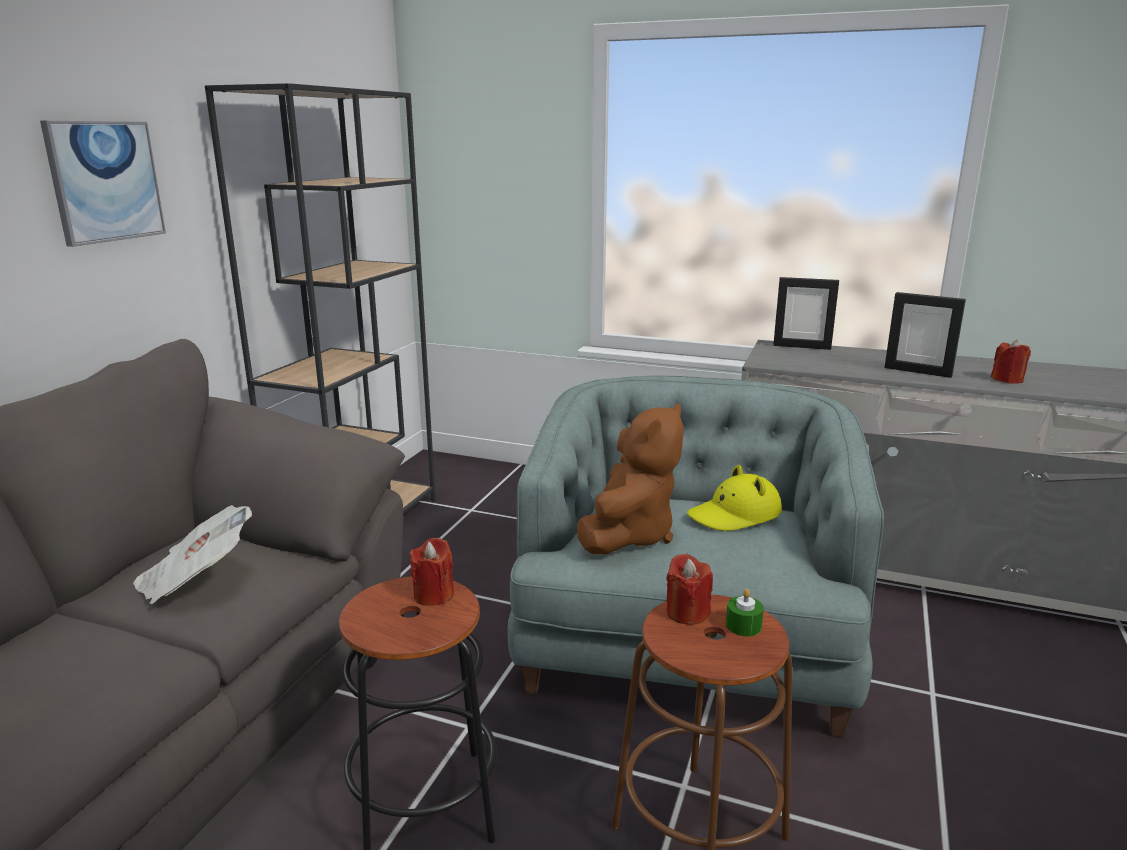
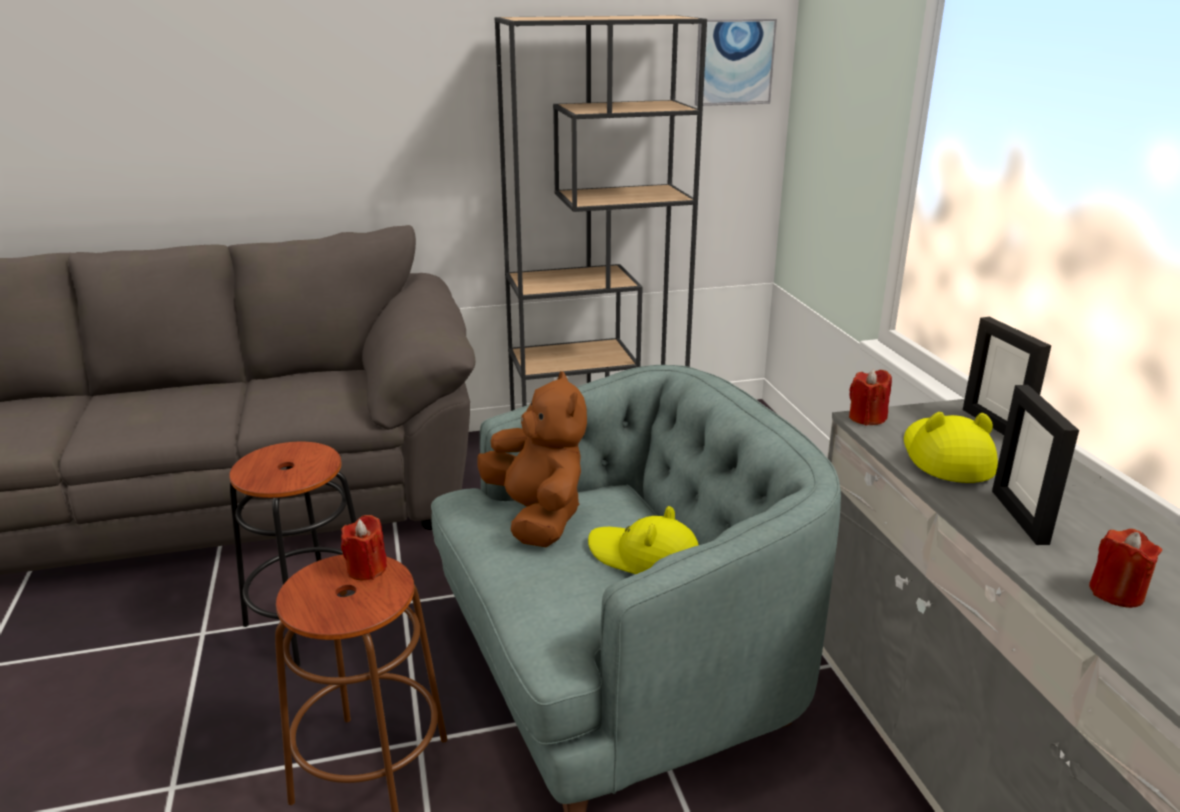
camera: 55 degrees right, 5 degrees up
picture [40,121,166,247] -> picture moved to [695,19,777,106]
newspaper [133,505,252,604] -> none
red candle [410,538,454,606] -> red candle moved to [849,369,892,426]
brown plush toy [577,403,684,554] -> brown plush toy turned 105 degrees counterclockwise [478,371,587,547]
green candle [726,589,764,636] -> none
none -> yellow hat [904,412,998,483]

